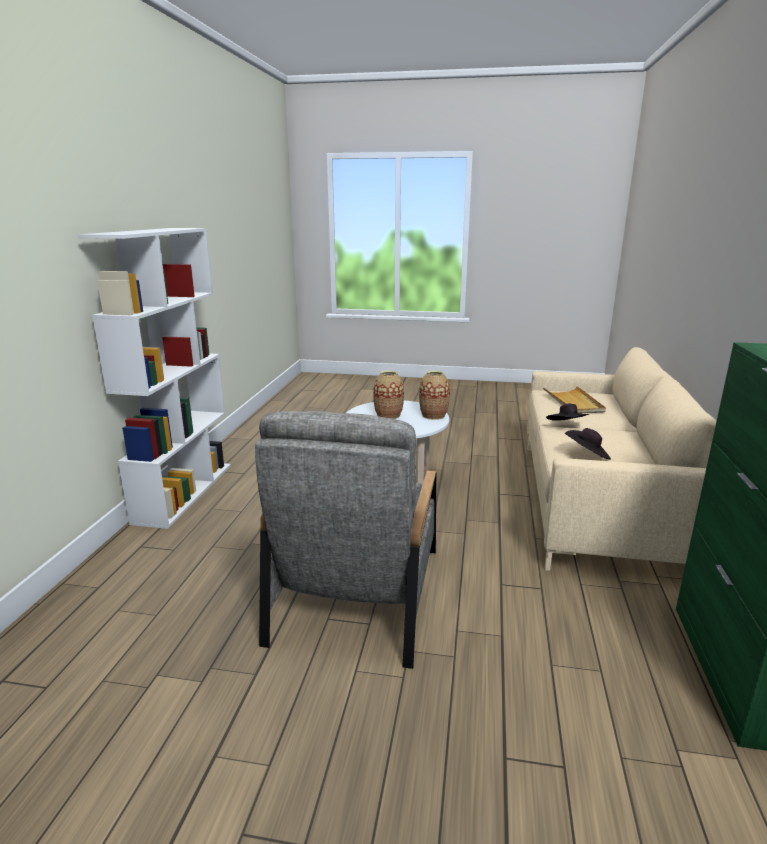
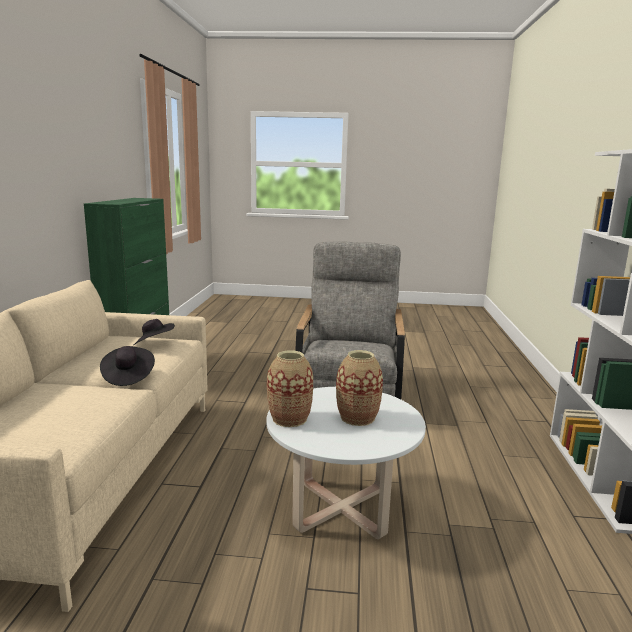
camera: 175 degrees right, 5 degrees down
beige tray [543,386,606,414] -> none

